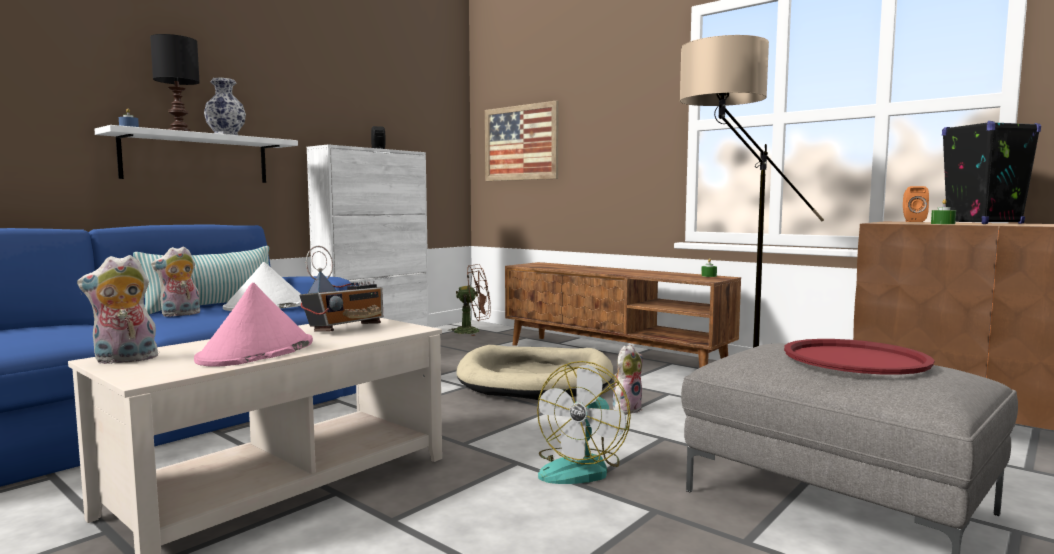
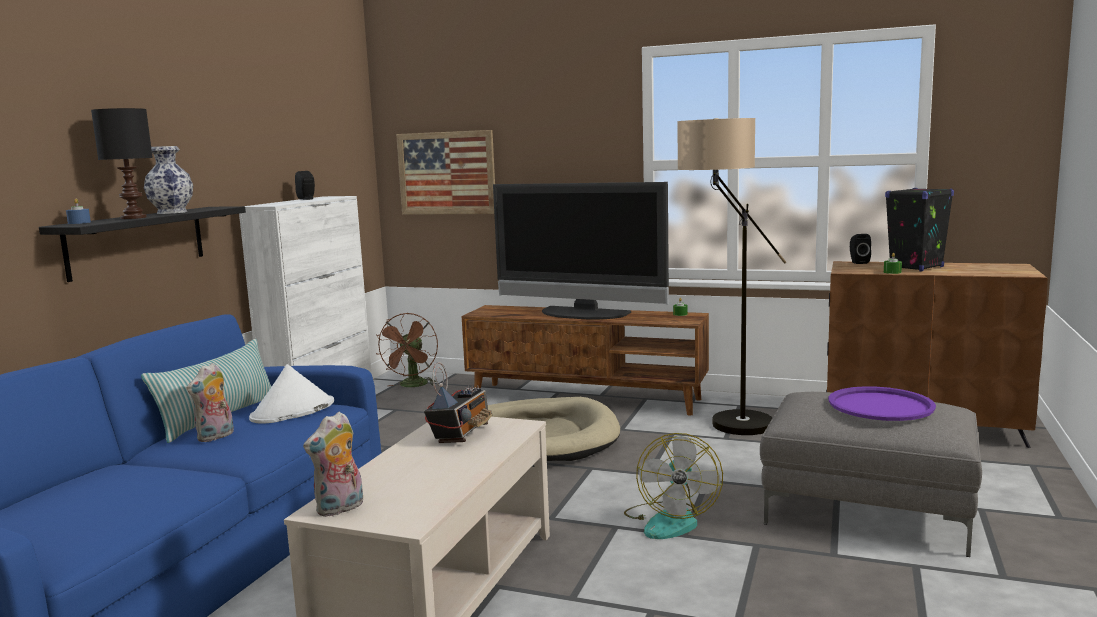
camera: 20 degrees left, 5 degrees up
white shelf [94,125,298,183] -> black shelf [39,206,246,282]
pink hat [194,283,313,367] -> none
brown fan [448,264,491,336] -> brown fan turned 120 degrees clockwise [376,313,438,387]
plush toy [613,345,643,414] -> none
red tray [784,339,935,375] -> purple tray [828,386,936,421]
orange speaker [903,186,929,222] -> black speaker [850,234,871,264]
none -> television [493,182,669,319]

